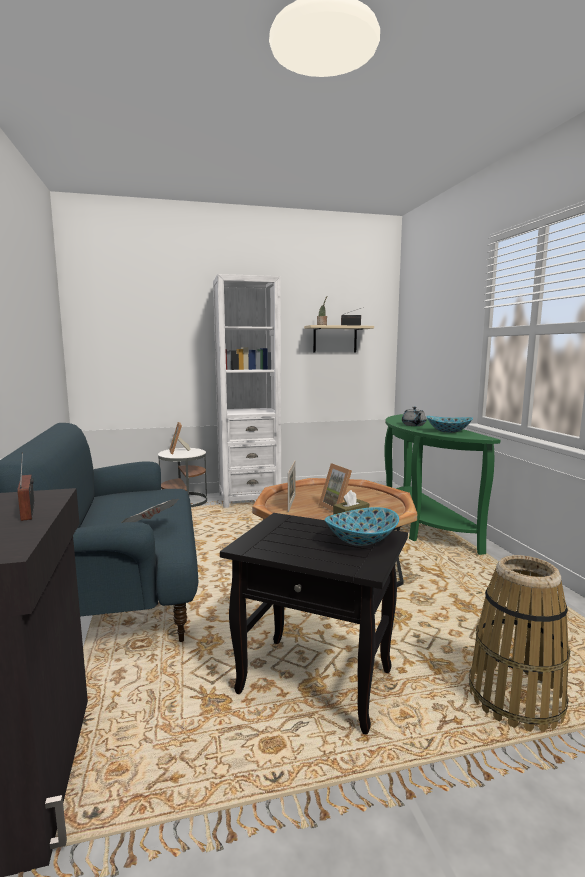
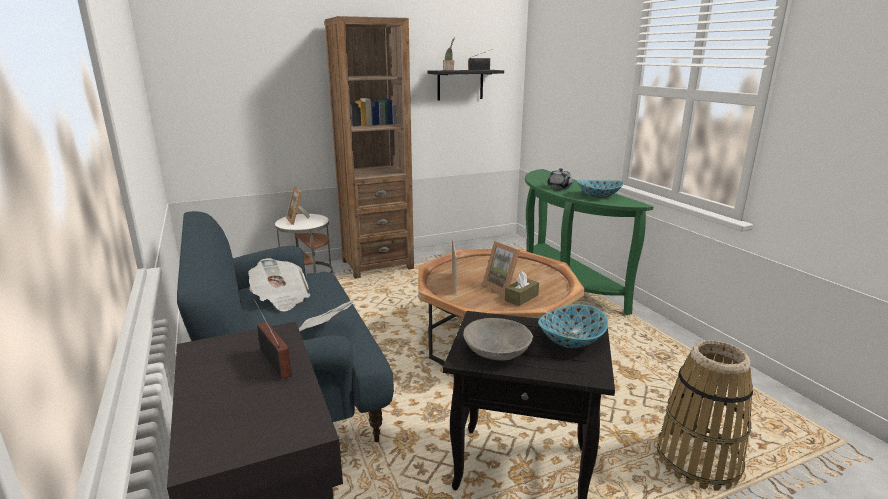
camera: 10 degrees left, 10 degrees up
white bookcase [213,274,281,508] -> brown bookcase [325,16,414,279]
beige shelf [304,325,374,352] -> black shelf [427,70,504,101]
none -> newspaper [248,258,310,312]
none -> grey bowl [463,318,533,361]

